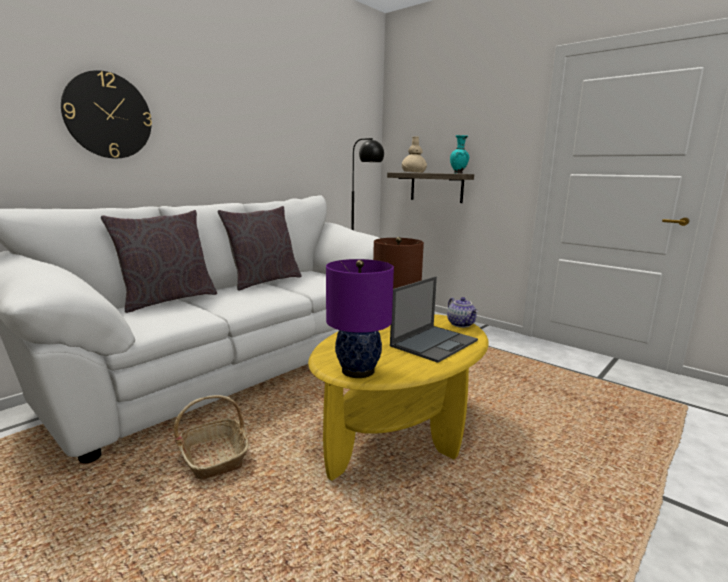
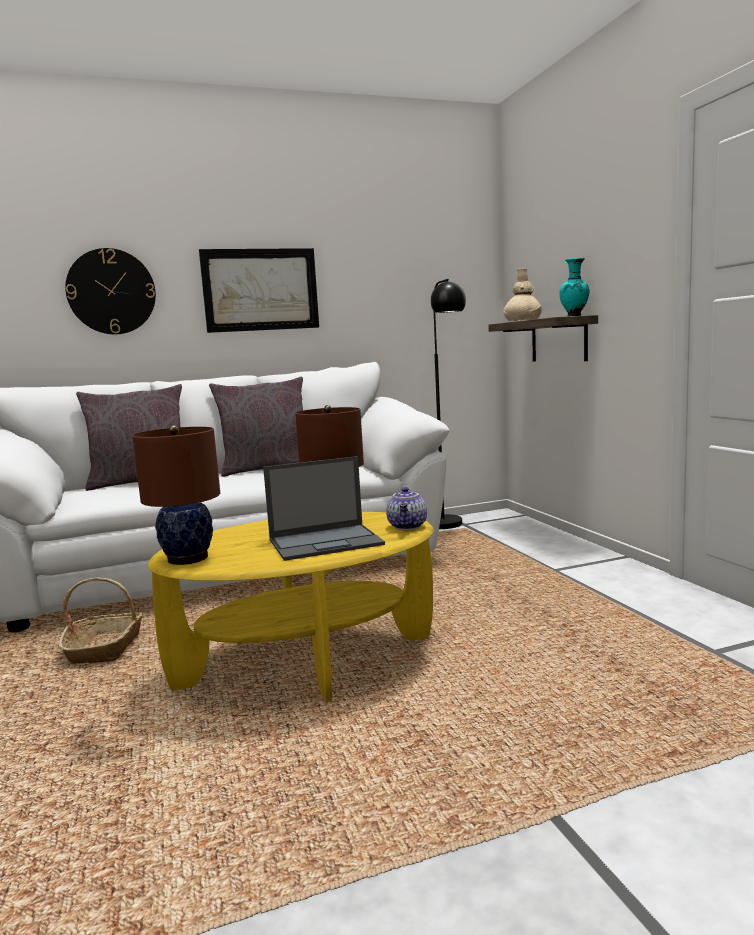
camera: 30 degrees right, 5 degrees down
purple table lamp [326,259,394,378] -> brown table lamp [132,425,220,565]
none -> picture [199,248,319,333]

